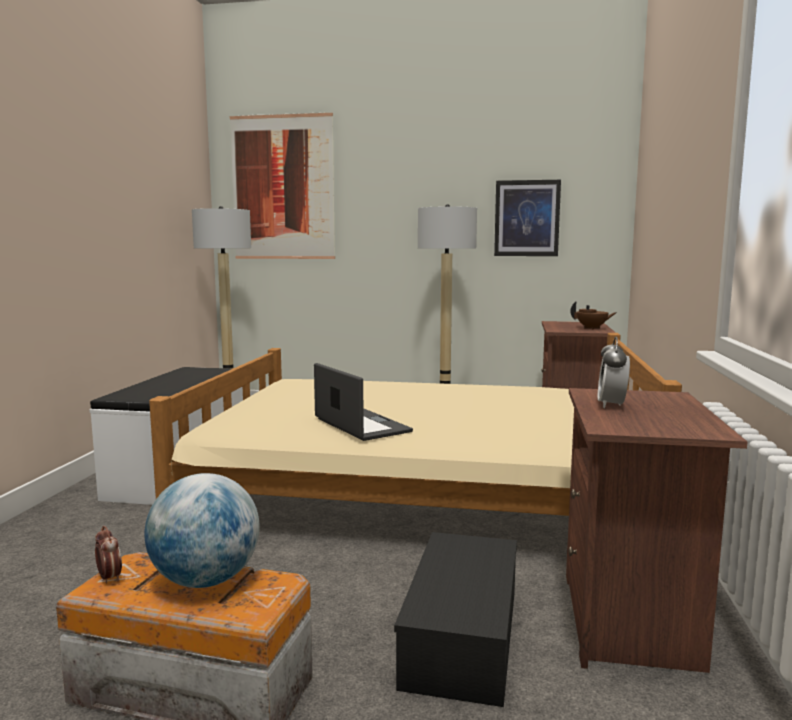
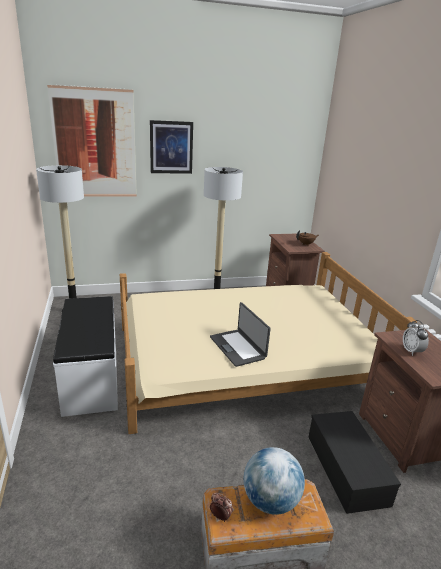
camera: 25 degrees left, 15 degrees up
laptop [314,363,413,441] -> laptop turned 150 degrees counterclockwise [210,302,271,367]
picture [494,180,561,256] -> picture moved to [150,120,193,174]

